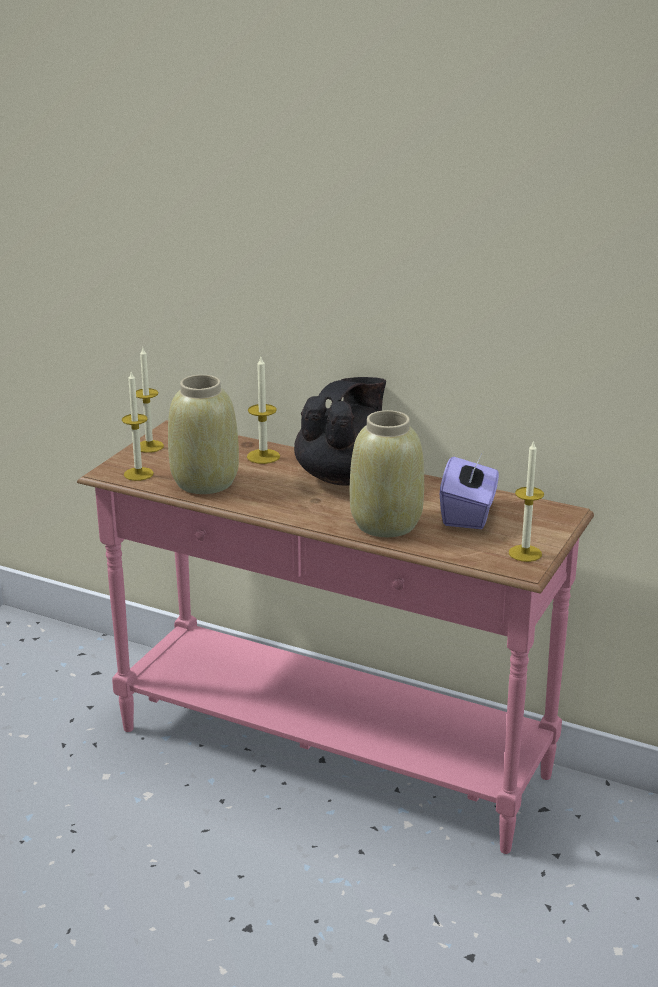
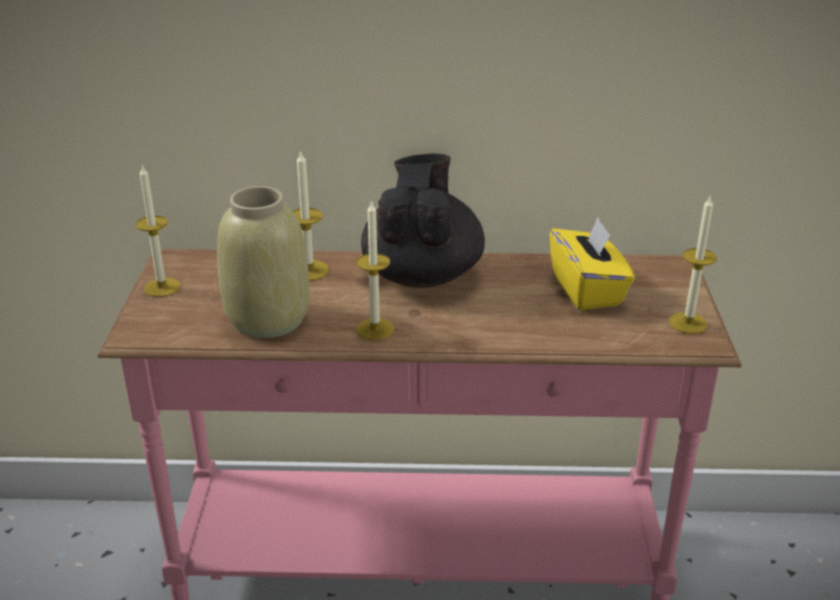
camera: 25 degrees left, 5 degrees up
candle [122,372,154,481] -> candle moved to [356,200,394,340]
beige vase [350,410,424,537] -> none
purple tissue box [440,452,499,529] -> yellow tissue box [549,218,635,310]

